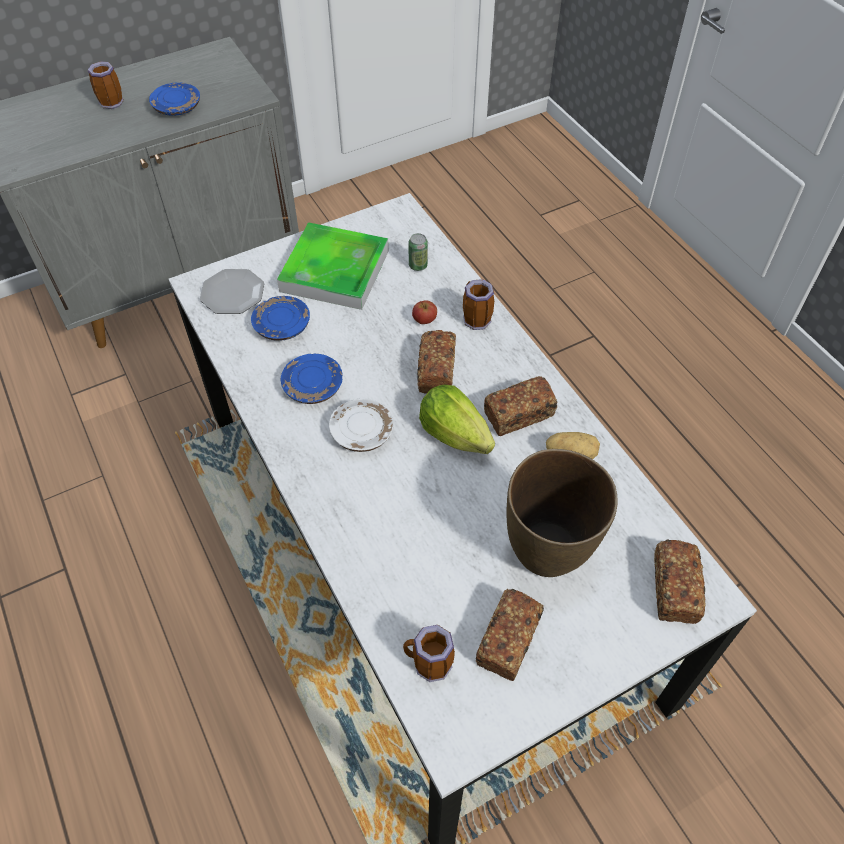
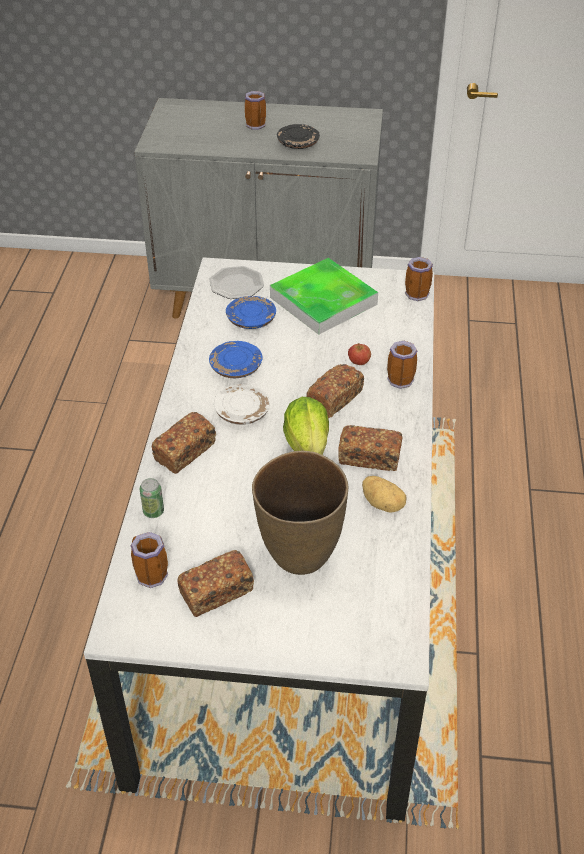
camera: 35 degrees right, 10 degrees down
blue plate [149,82,200,116] -> black plate [277,124,320,149]
can [408,233,428,271] -> can moved to [140,478,164,518]
bread [654,540,706,624] -> bread moved to [152,412,216,474]
none -> mug [405,257,433,301]

